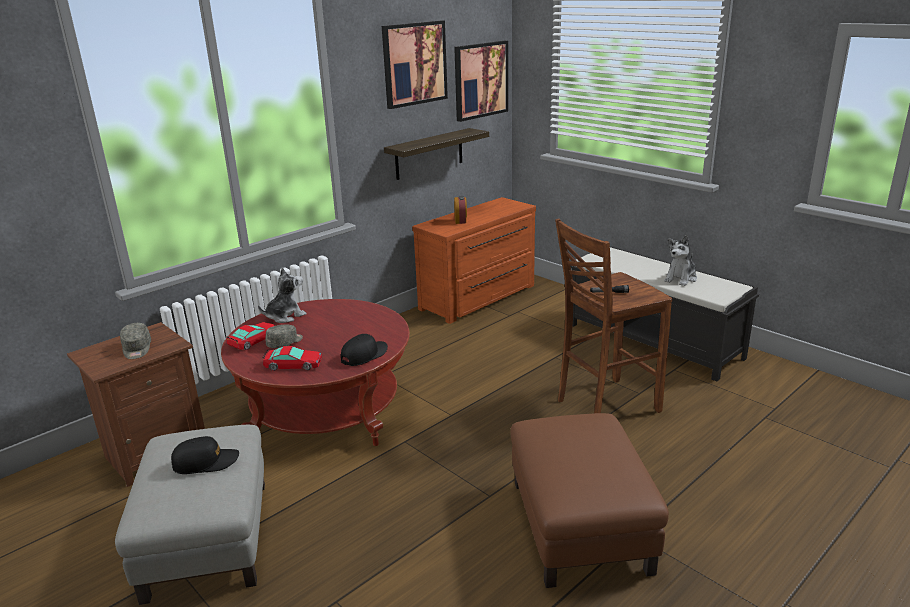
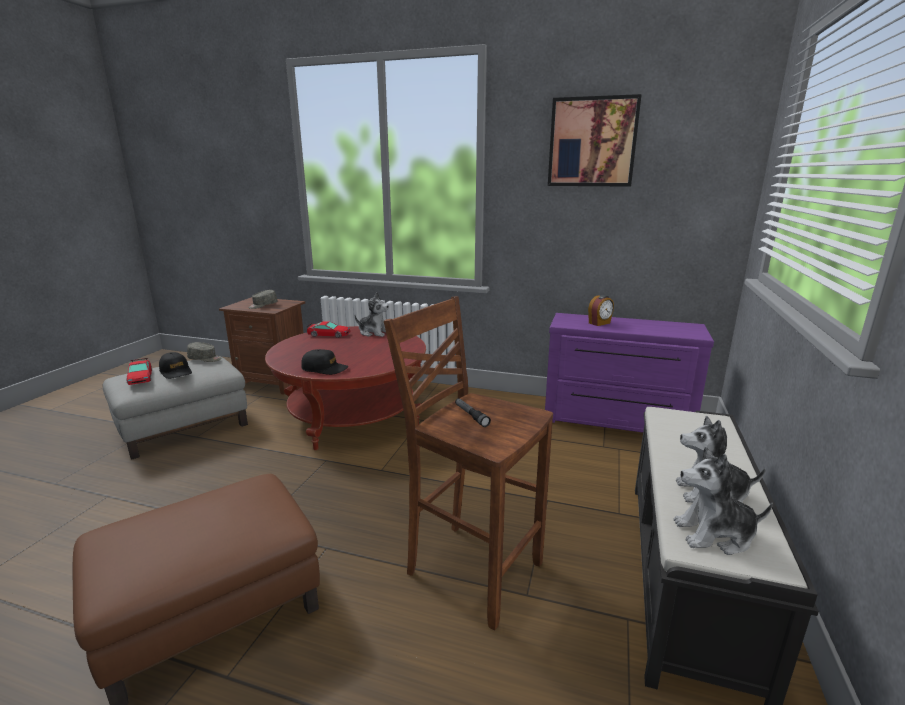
camera: 60 degrees right, 5 degrees down
toy car [263,346,322,371] -> toy car moved to [126,358,152,385]
grey cap [266,325,303,348] -> grey cap moved to [187,342,222,362]
shelf [384,128,489,180] -> none
brown dresser [412,197,536,324] -> purple dresser [545,313,714,433]
picture [454,41,508,122] -> none
none -> plush toy [674,447,773,555]

